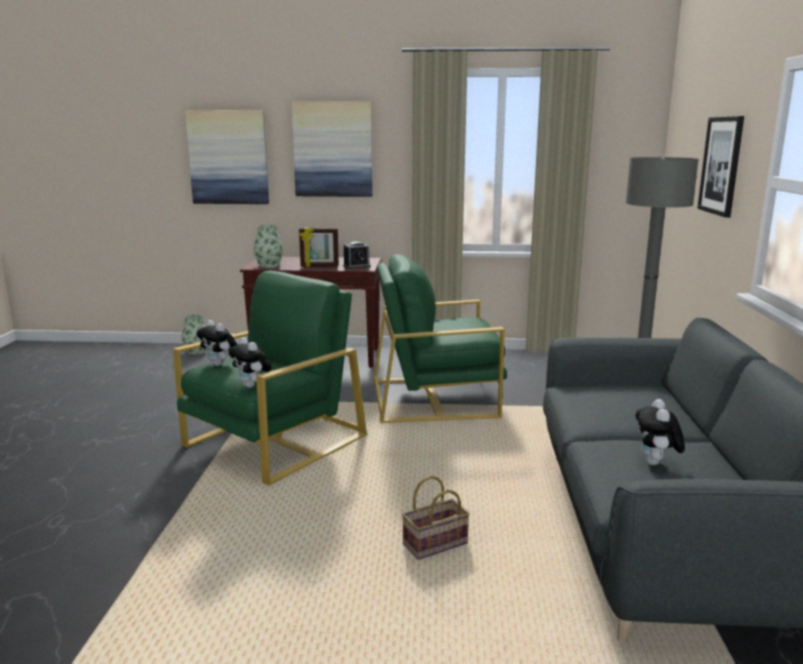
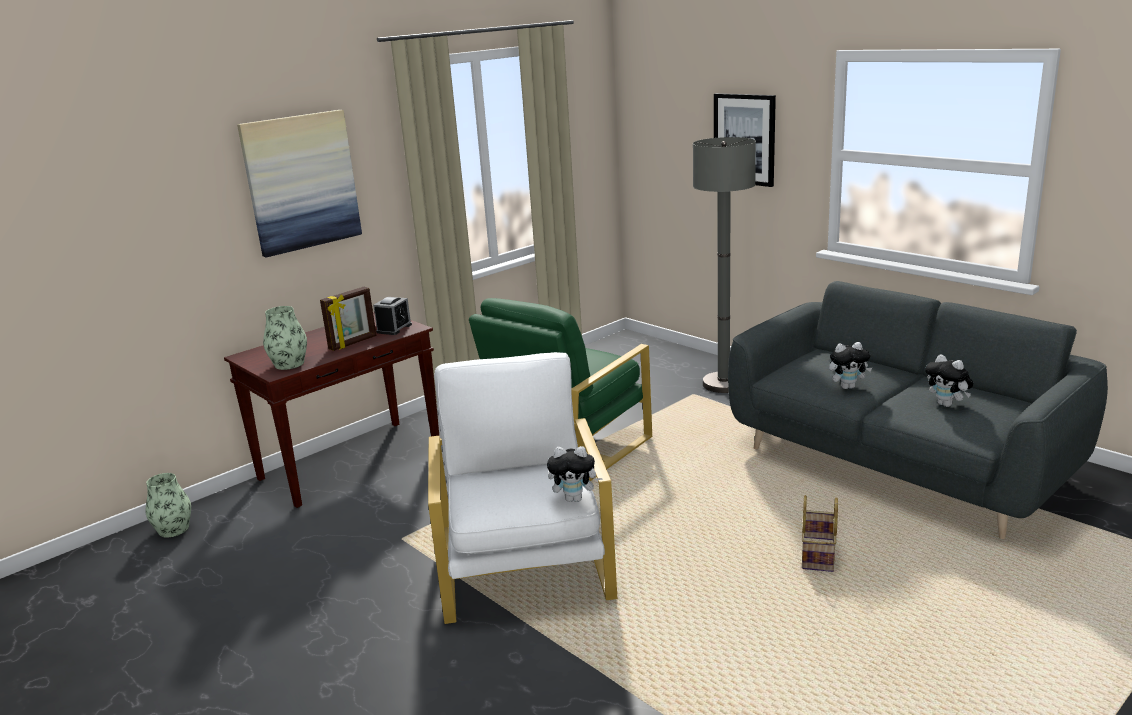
camera: 45 degrees left, 5 degrees up
green armchair [173,271,367,486] -> white armchair [428,352,617,624]
picture [185,110,269,204] -> none
plush toy [196,320,237,366] -> plush toy moved to [829,342,873,389]

